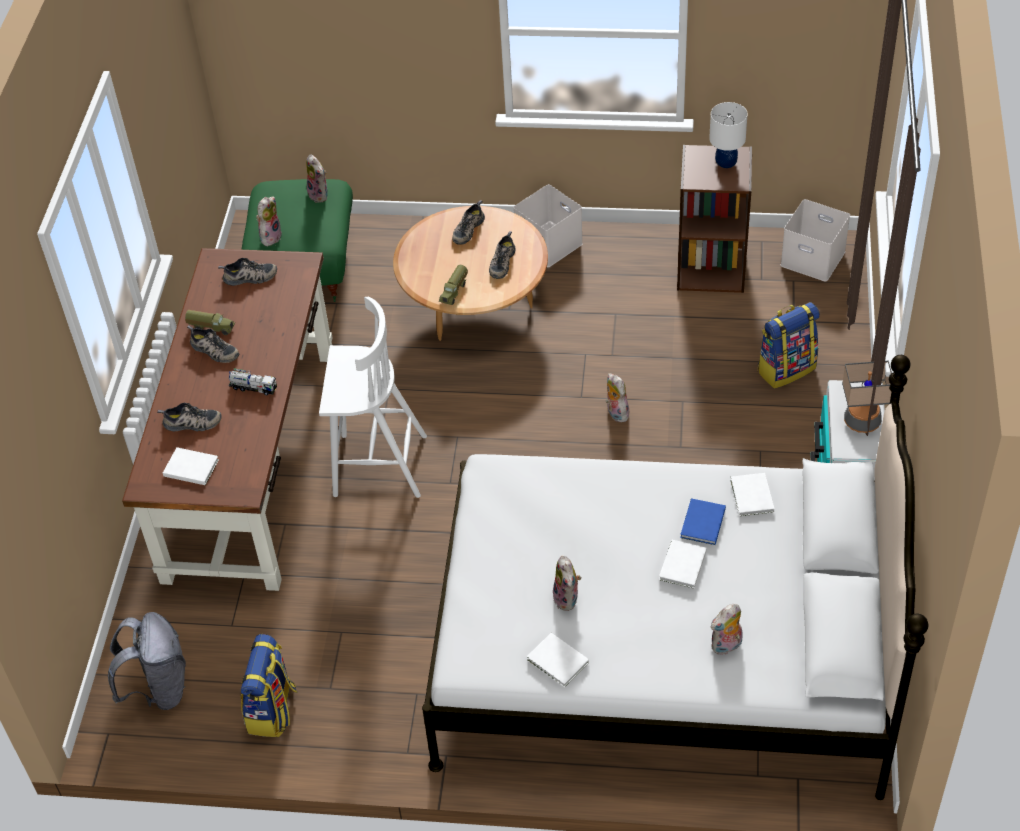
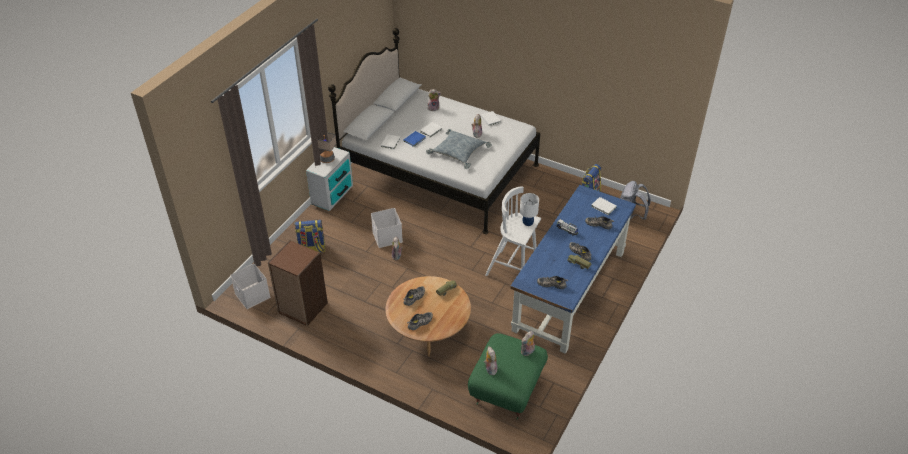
camera: 160 degrees left, 5 degrees down
brown desk [122,248,333,591] -> blue desk [510,185,636,354]
white storage box [513,184,583,267] -> white storage box moved to [371,208,403,248]
white table lamp [709,102,748,168] -> white table lamp moved to [520,193,539,226]
none -> pillow [426,129,492,169]

